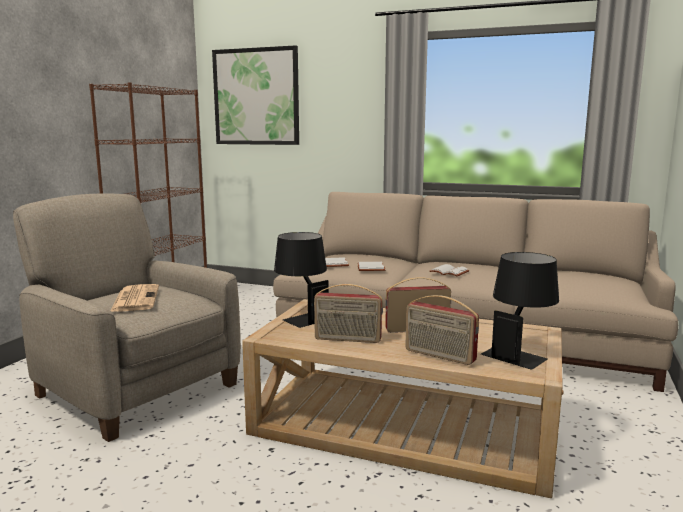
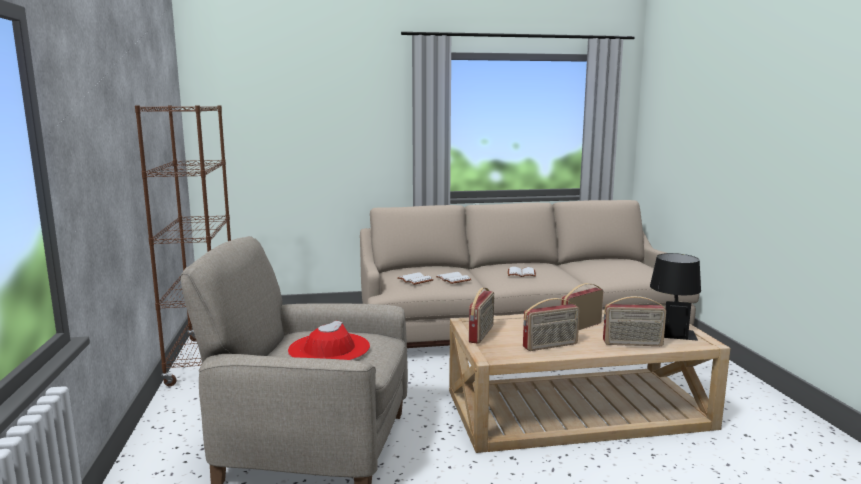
camera: 30 degrees left, 0 degrees up
newspaper [110,284,159,312] -> red hat [288,320,370,360]
picture [212,45,299,145] -> none
black table lamp [274,232,329,328] -> radio [469,287,494,344]

